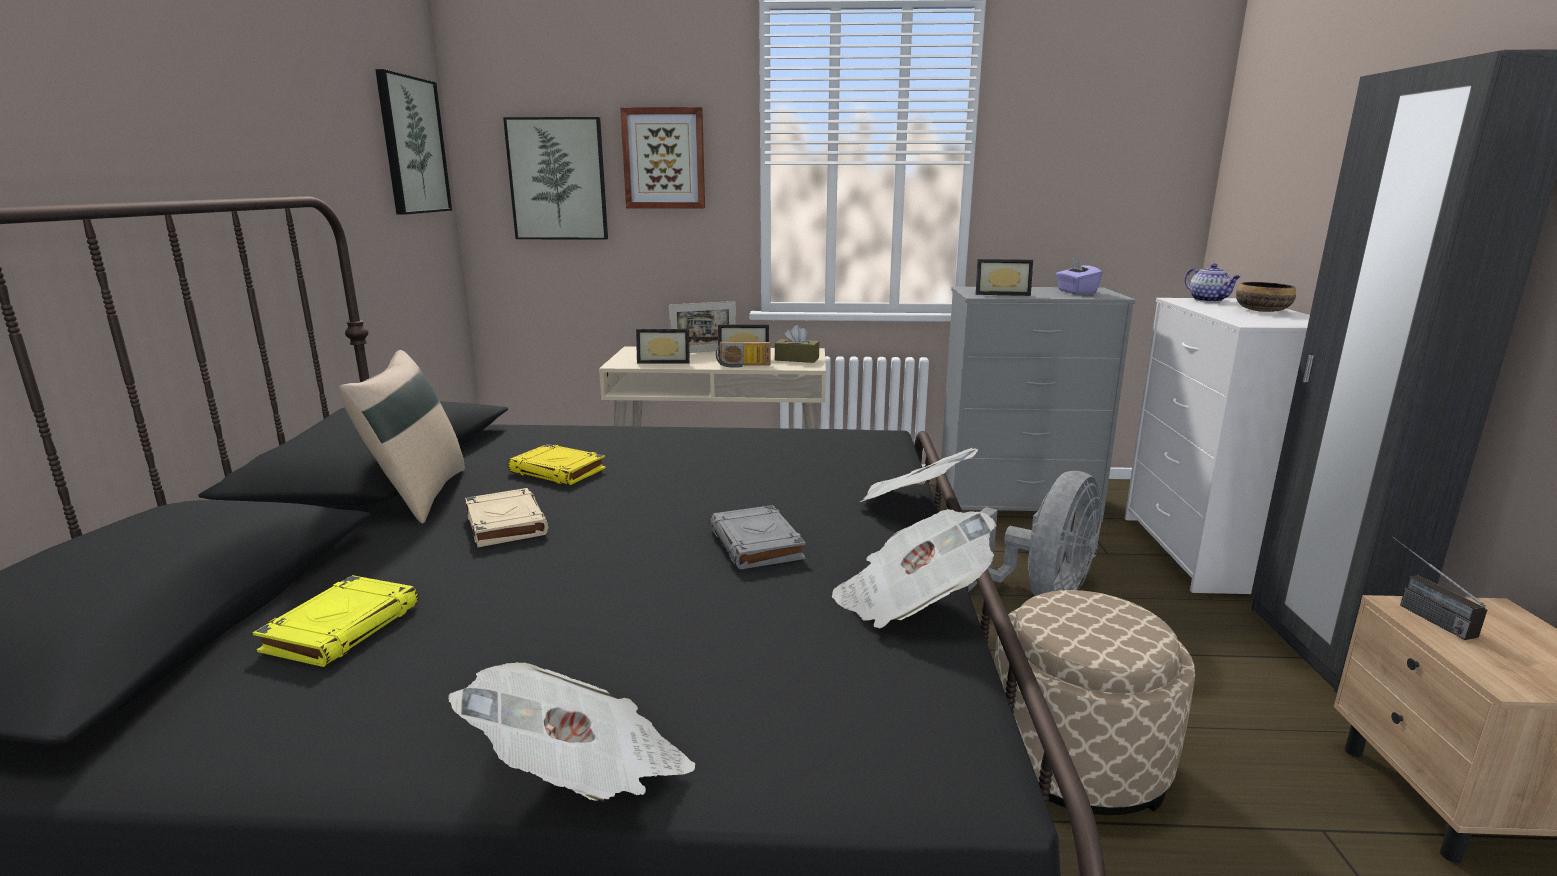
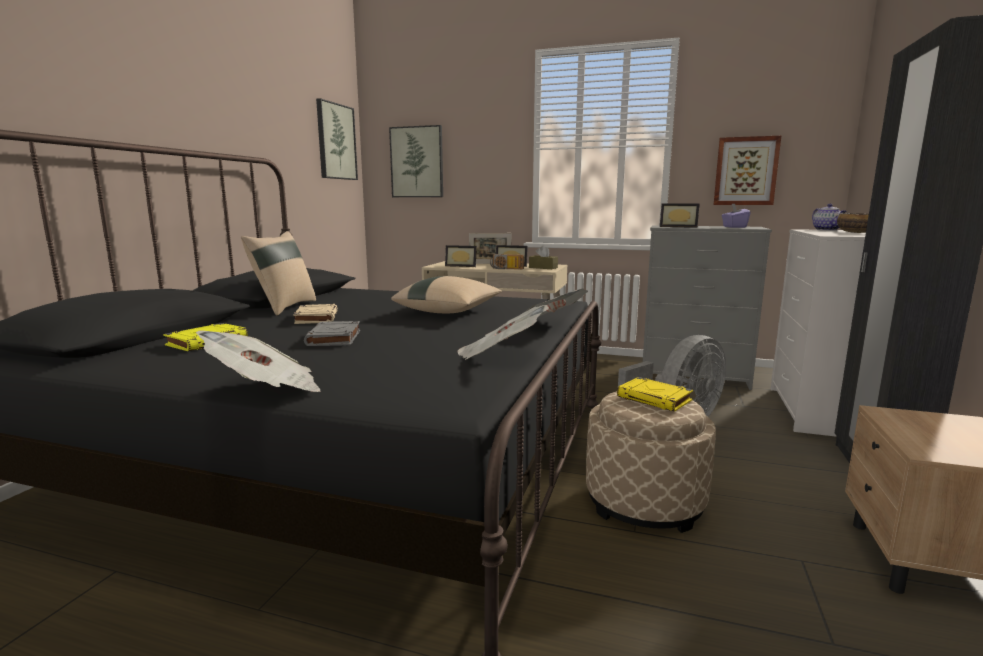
camera: 15 degrees right, 5 degrees down
yellow book [508,444,606,485] -> yellow book moved to [617,377,693,412]
picture [620,107,705,209] -> picture moved to [714,136,781,205]
grey book [710,505,806,569] -> grey book moved to [304,321,360,346]
radio [1392,537,1487,640] -> none
none -> beige pillow [391,276,502,313]

